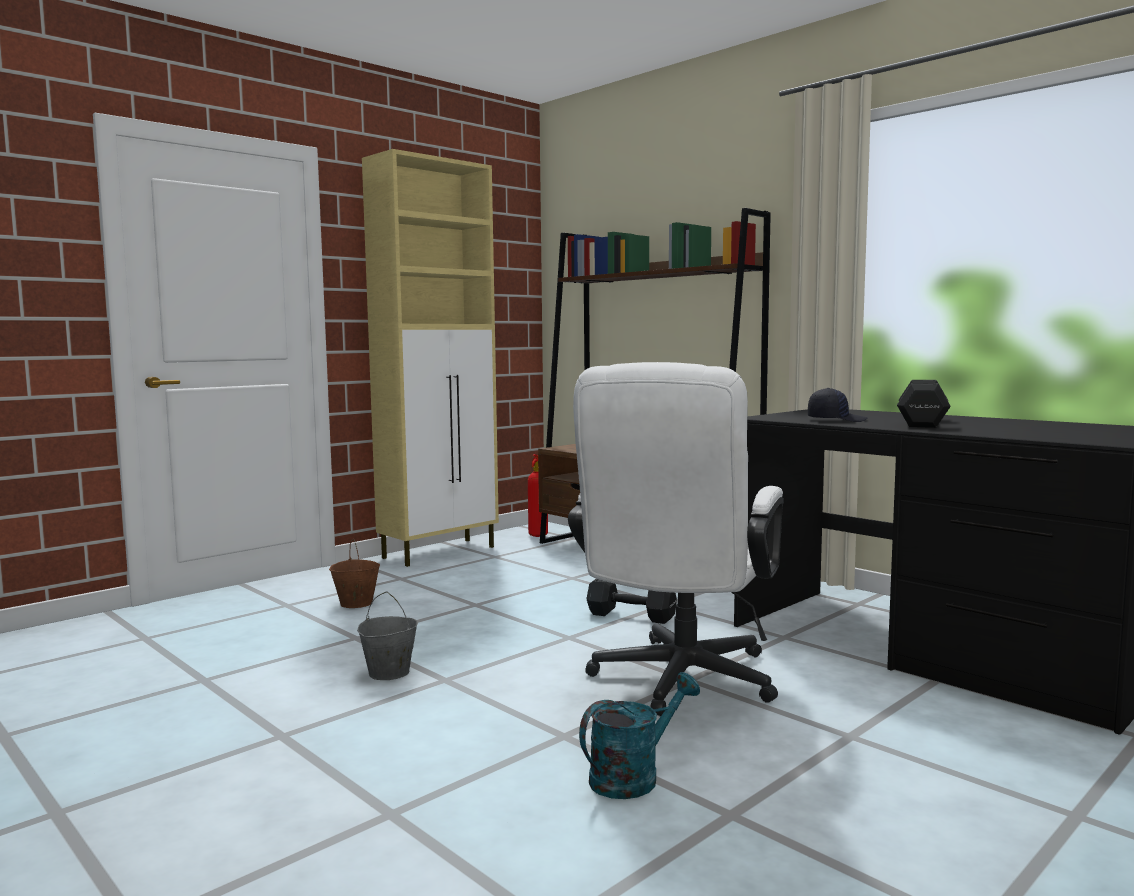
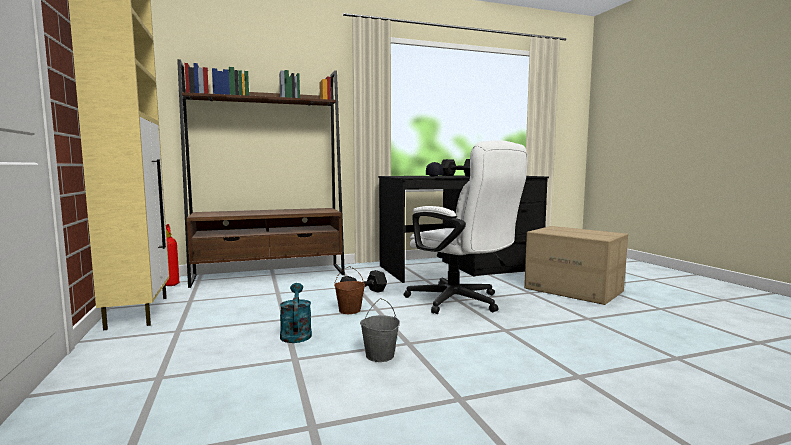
camera: 65 degrees left, 0 degrees up
brown bucket [329,539,380,608] -> brown bucket moved to [334,266,365,314]
turquoise watering can [579,672,700,799] -> turquoise watering can moved to [280,283,312,343]
none -> cardboard box [524,226,628,305]

